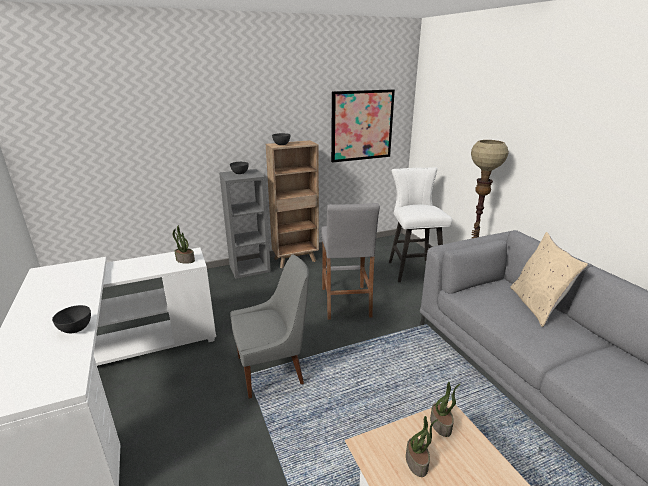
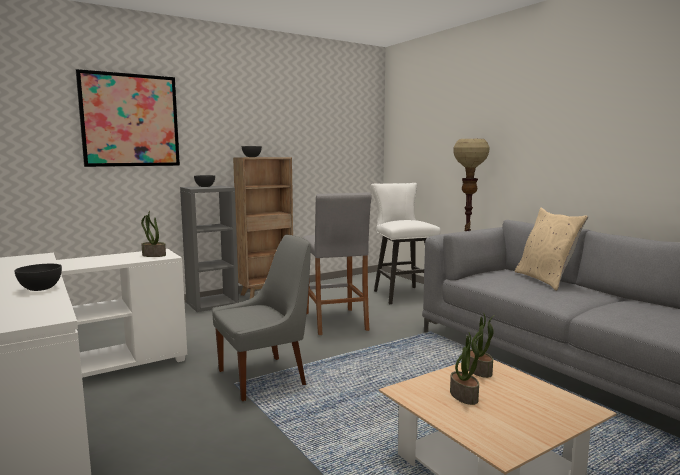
camera: 10 degrees left, 15 degrees down
picture [331,89,395,163] -> picture moved to [76,69,180,167]

